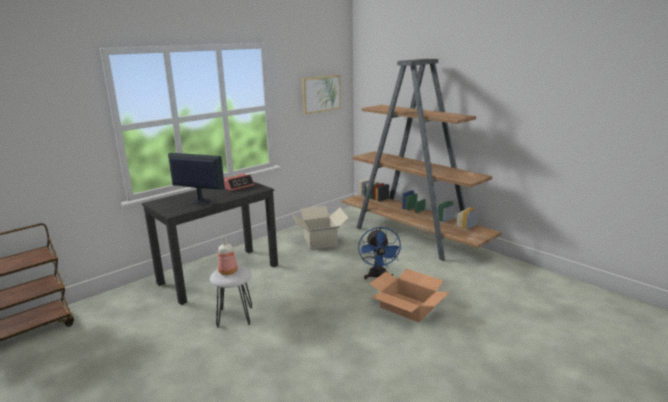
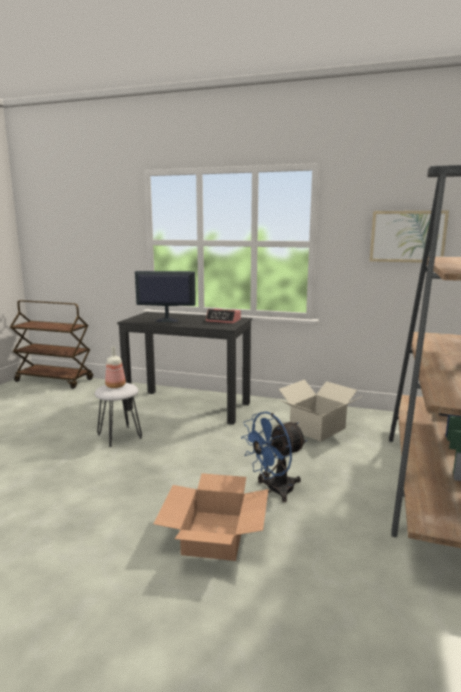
camera: 60 degrees right, 5 degrees down
monitor [168,153,225,204] -> monitor turned 75 degrees counterclockwise [135,271,196,322]

